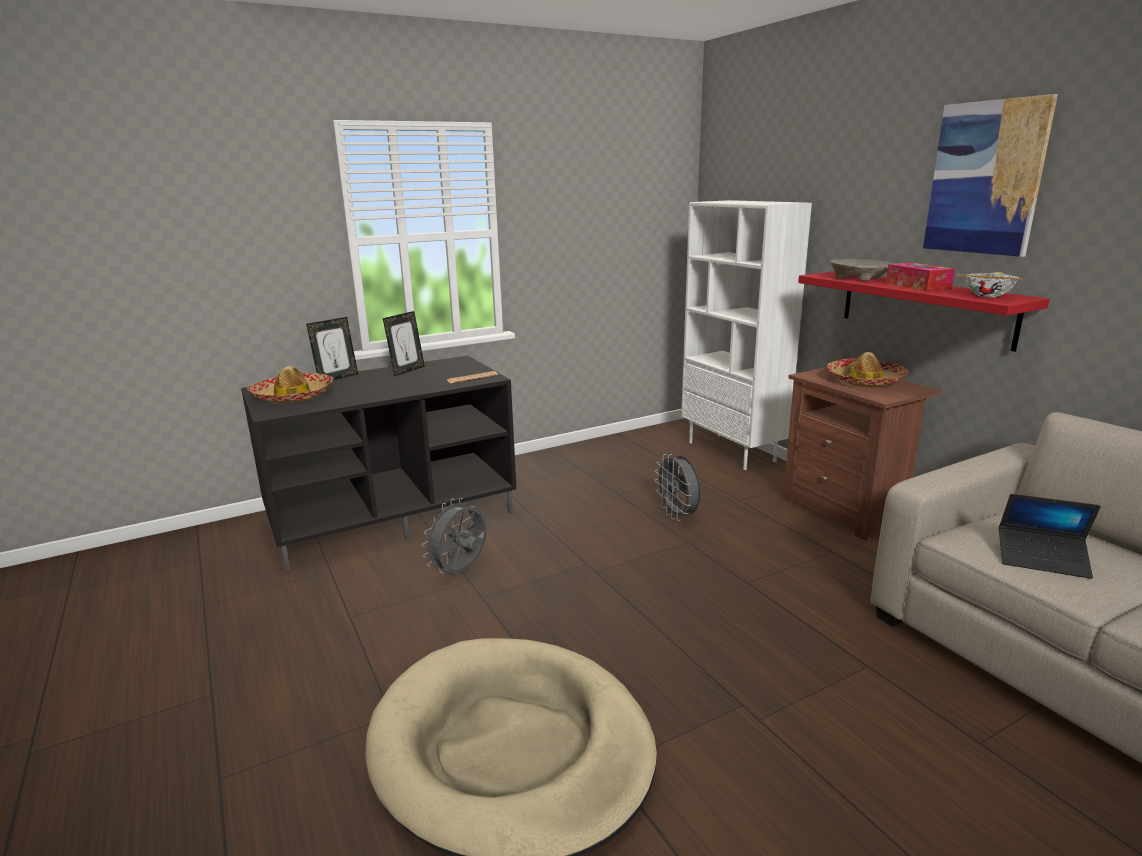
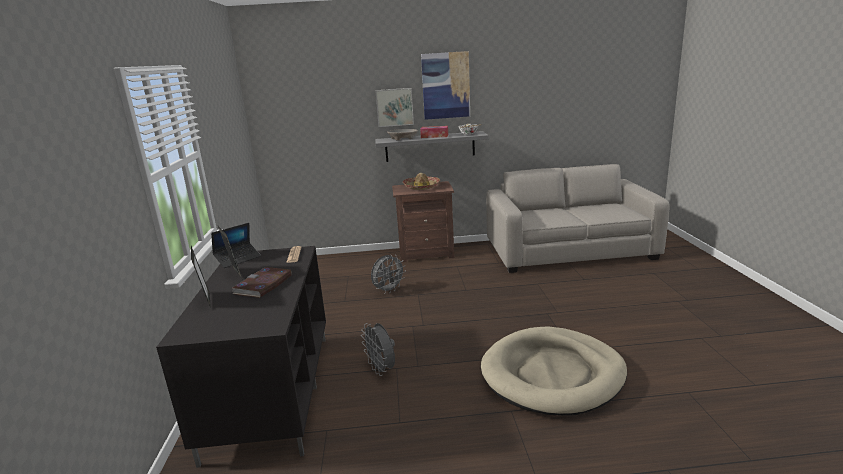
camera: 65 degrees left, 0 degrees up
hat [247,366,333,403] -> none
grey fan [654,454,701,521] -> grey fan turned 45 degrees counterclockwise [371,255,406,293]
white bookcase [681,200,812,470] -> none
red shelf [798,271,1050,352] -> grey shelf [375,131,489,162]
laptop [999,494,1101,579] -> laptop moved to [211,223,261,268]
none -> book [232,267,292,298]
none -> picture [375,88,414,127]

